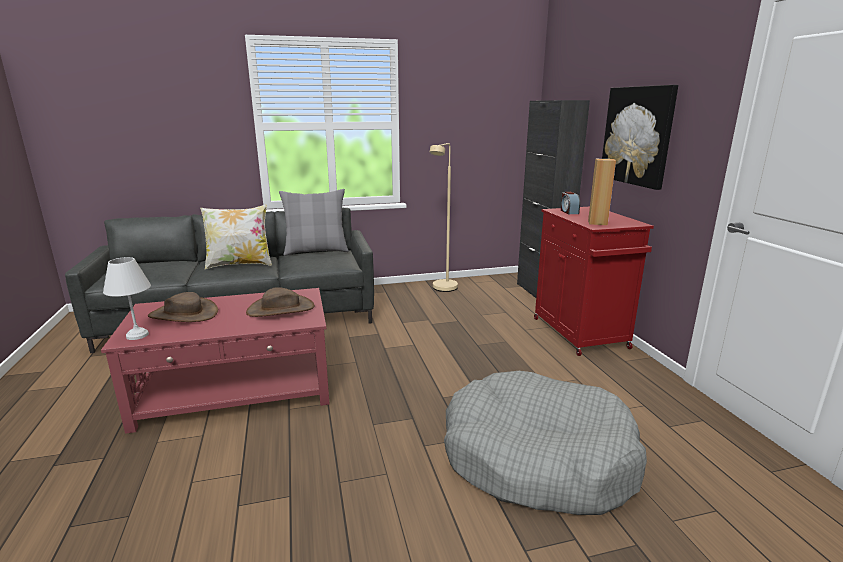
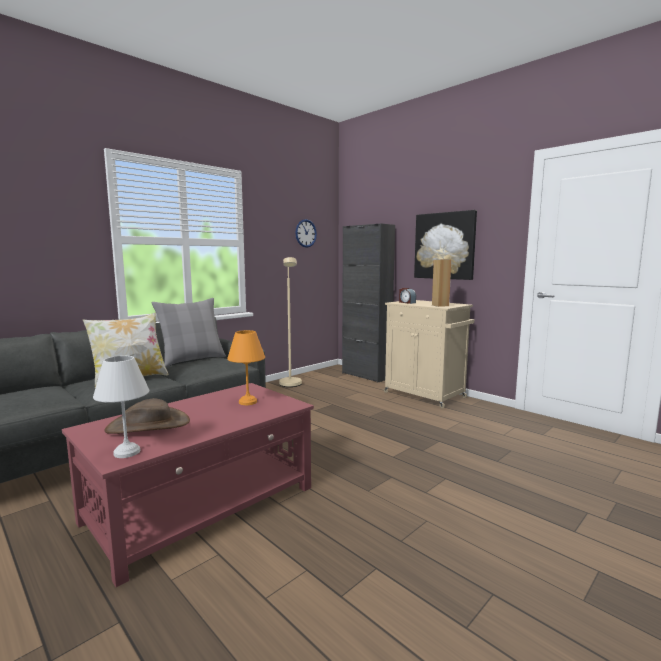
camera: 30 degrees left, 10 degrees down
brown hat [246,287,315,317] -> orange table lamp [227,330,265,405]
grey dog bed [444,371,647,515] -> none
red cabinet [534,207,654,356] -> beige cabinet [384,300,474,409]
none -> wall clock [295,219,317,248]

